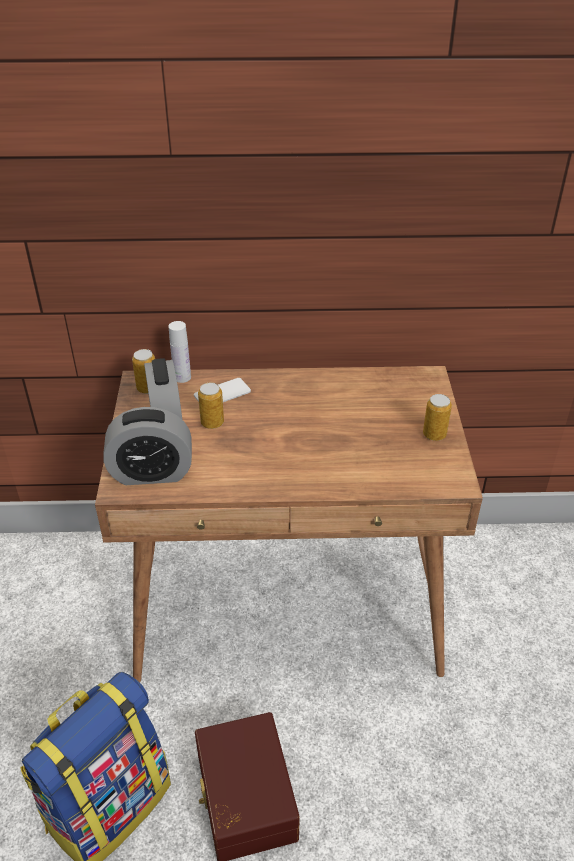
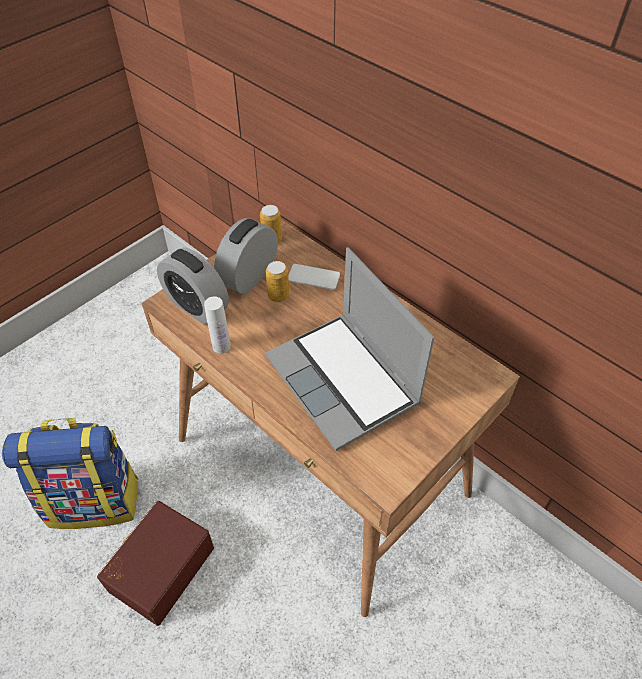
camera: 45 degrees right, 10 degrees up
white bottle [168,321,191,383] -> white bottle moved to [204,296,231,354]
can [423,394,452,441] -> none
none -> laptop [265,247,434,451]

